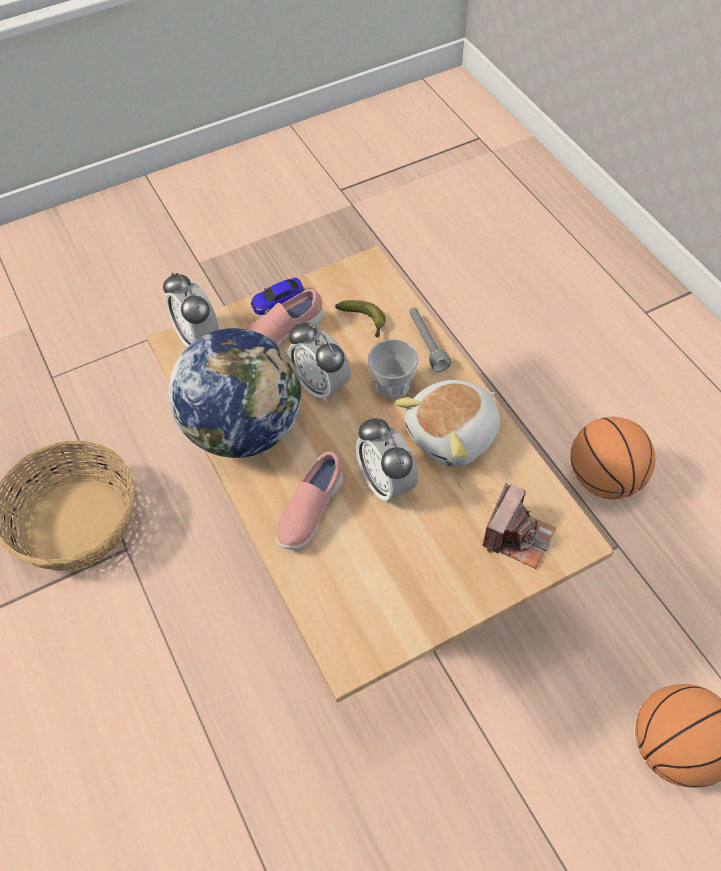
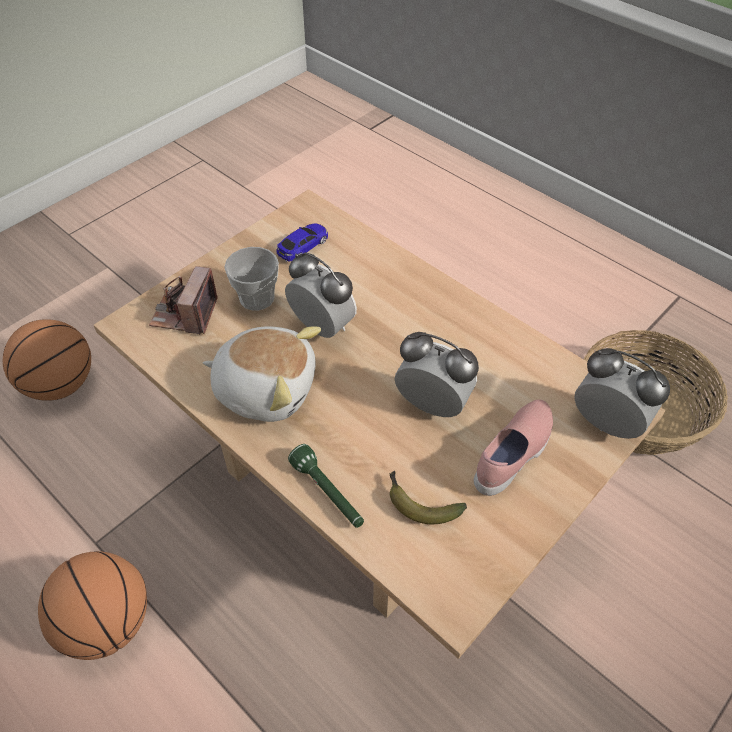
camera: 160 degrees right, 5 degrees down
globe [169,328,301,458] -> none
toy car [251,278,305,315] -> toy car moved to [276,223,328,262]
pink shoe [277,451,343,550] -> none
cup [368,339,418,399] -> cup moved to [224,247,279,311]
plush toy [395,380,500,467] -> plush toy turned 75 degrees clockwise [203,326,321,422]
grey flashlight [409,308,451,372] -> green flashlight [288,444,364,528]

